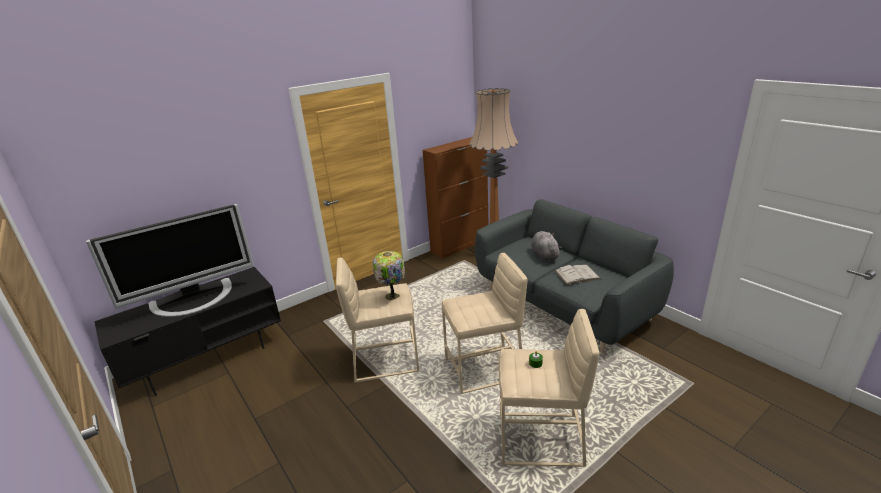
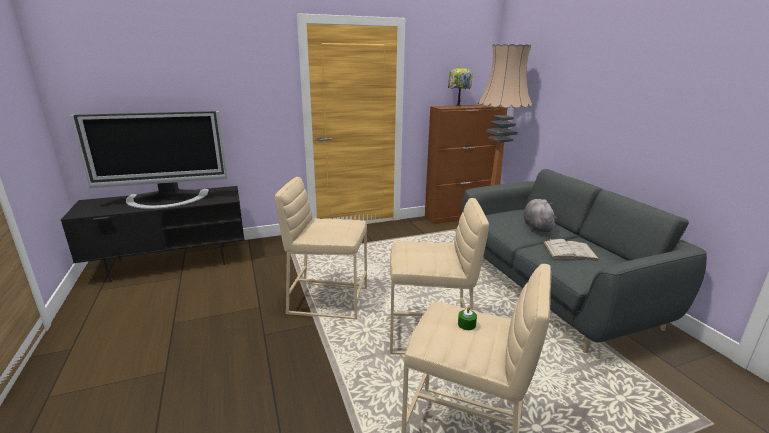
camera: 15 degrees right, 5 degrees down
table lamp [373,251,405,300] -> table lamp moved to [448,67,472,107]

